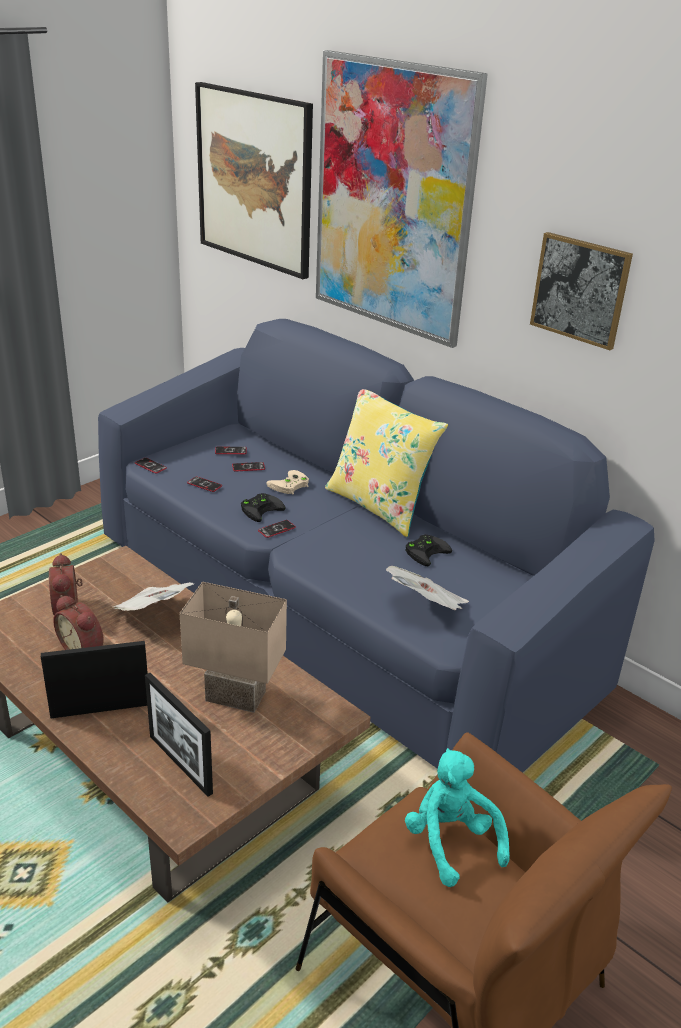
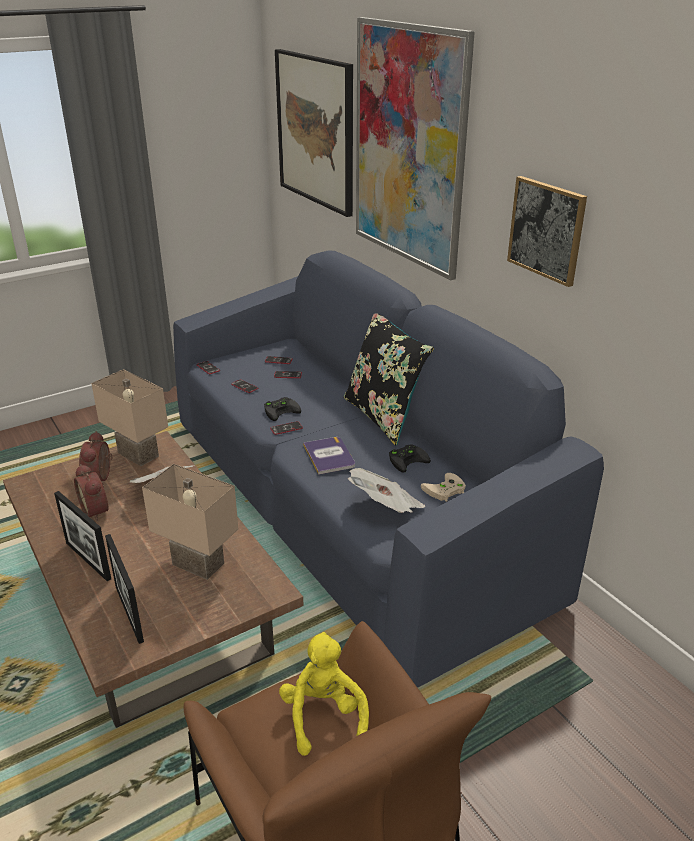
camera: 15 degrees right, 0 degrees up
picture frame [41,641,148,718] -> picture frame turned 135 degrees counterclockwise [54,491,111,581]
beige game controller [267,470,309,495] -> beige game controller moved to [421,473,466,502]
yellow pillow [325,389,448,537] -> black pillow [344,313,434,445]
turquoise plush toy [405,748,510,887] -> yellow plush toy [279,632,369,756]
none -> beige table lamp [91,369,168,466]
none -> book [303,437,355,475]

